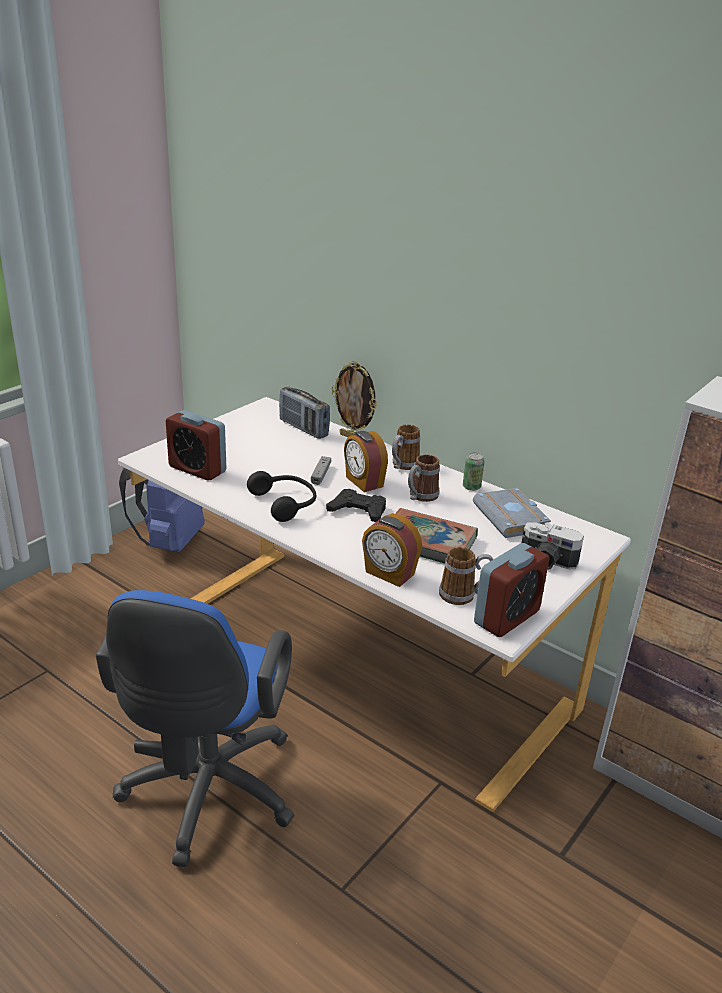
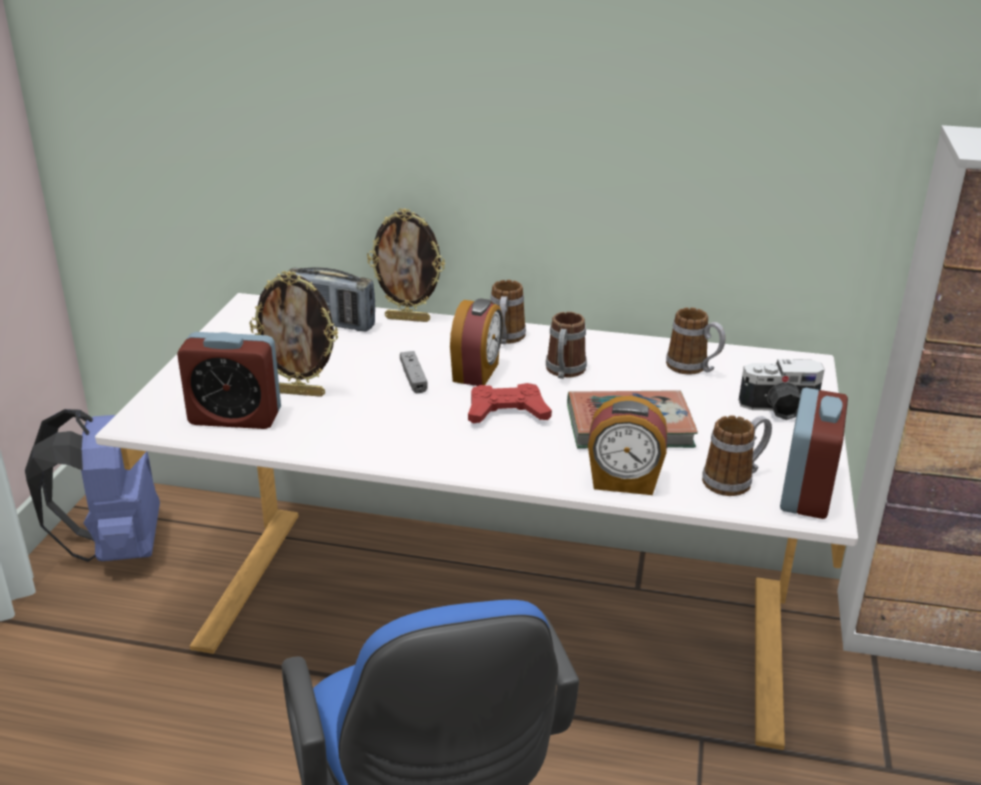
camera: 25 degrees left, 0 degrees up
black headphones [247,471,316,522] -> none
black game controller [326,489,386,522] -> red game controller [468,383,552,424]
alarm clock [344,431,388,492] -> alarm clock turned 105 degrees counterclockwise [450,298,503,386]
can [463,453,485,491] -> none
grey book [473,488,551,538] -> mug [666,307,726,375]
none -> picture frame [250,271,339,397]

